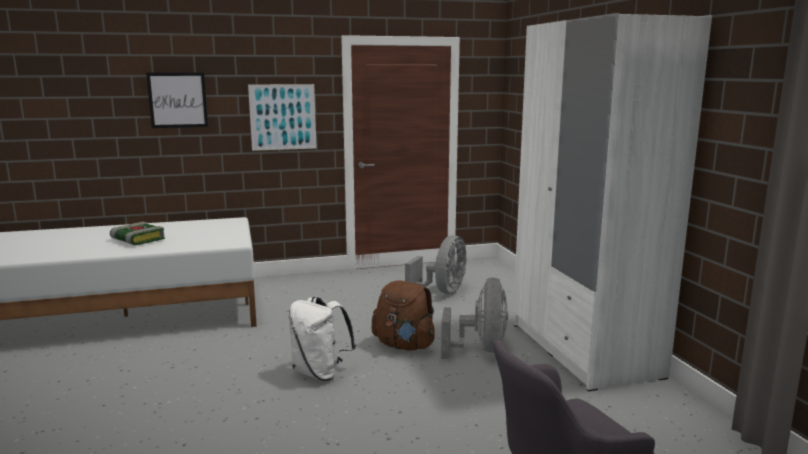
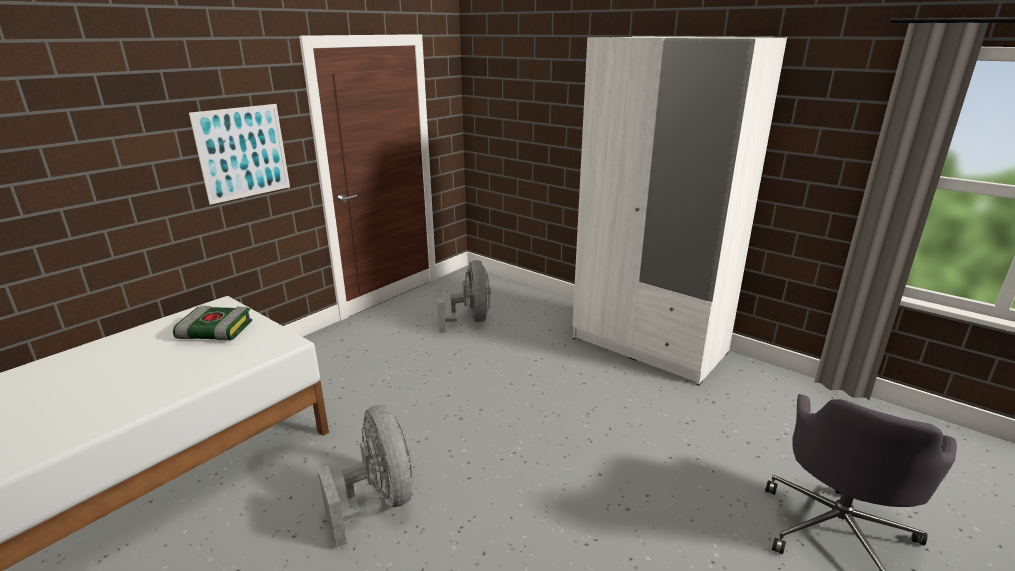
camera: 35 degrees left, 10 degrees up
book [110,222,165,245] -> book moved to [173,306,252,340]
picture [146,73,208,128] -> none
white backpack [288,296,356,381] -> none
brown backpack [372,280,434,350] -> none
grey fan [441,278,508,359] -> grey fan moved to [318,405,413,548]

